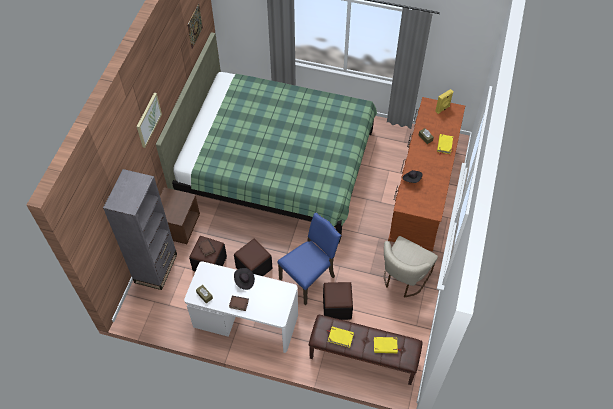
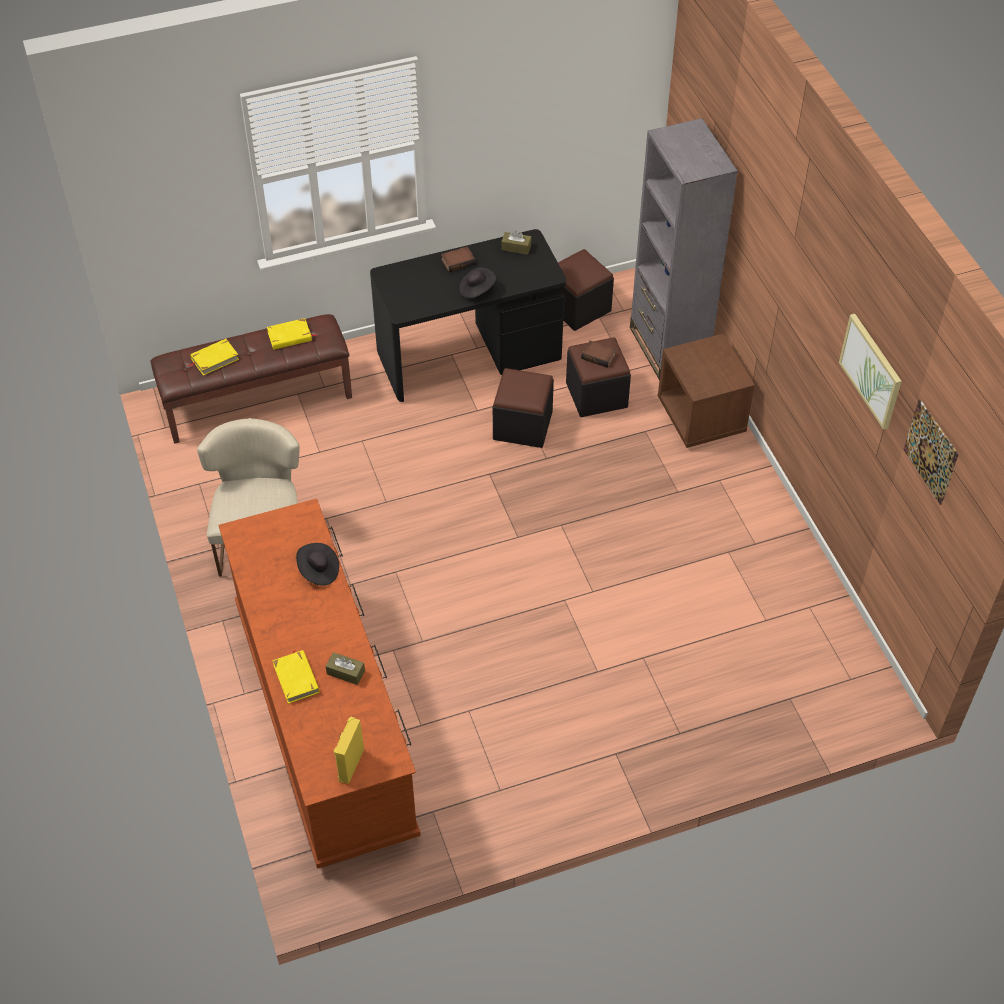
camera: 145 degrees right, 5 degrees down
picture [137,93,162,148] -> picture moved to [839,314,901,430]
green bed [156,32,377,243] -> none
white desk [184,261,298,353] -> black desk [370,229,566,402]
blue chair [277,212,341,305] -> none
black ottoman [323,282,353,320] -> black ottoman moved to [558,249,614,331]

